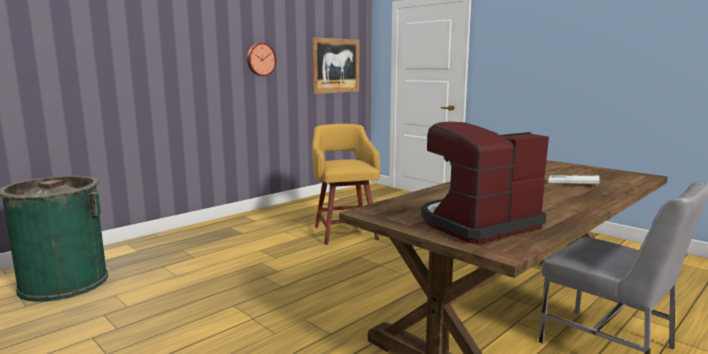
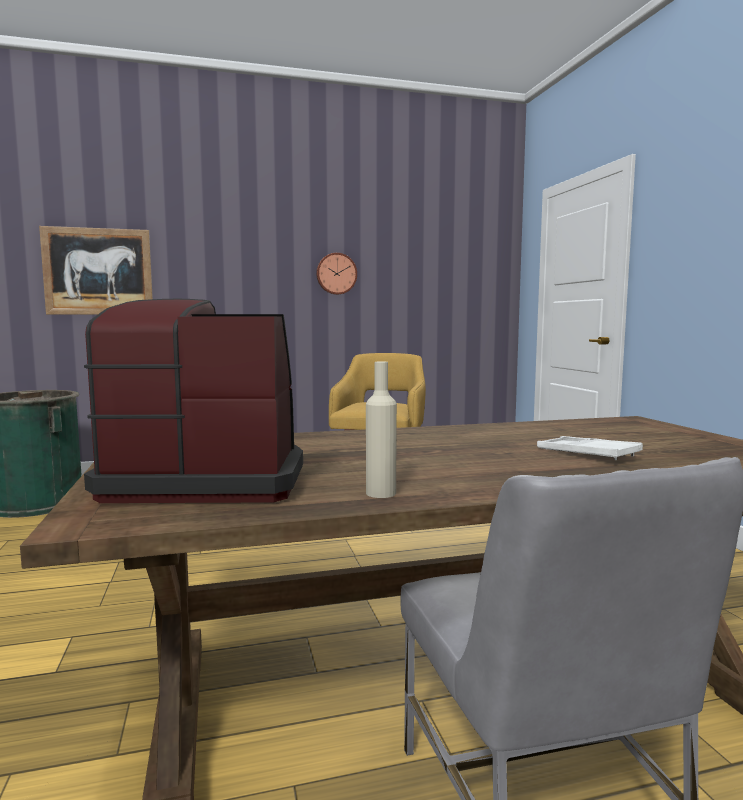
camera: 30 degrees right, 5 degrees down
picture [312,37,359,94] -> picture moved to [39,226,153,315]
none -> beige bottle [366,362,397,498]

